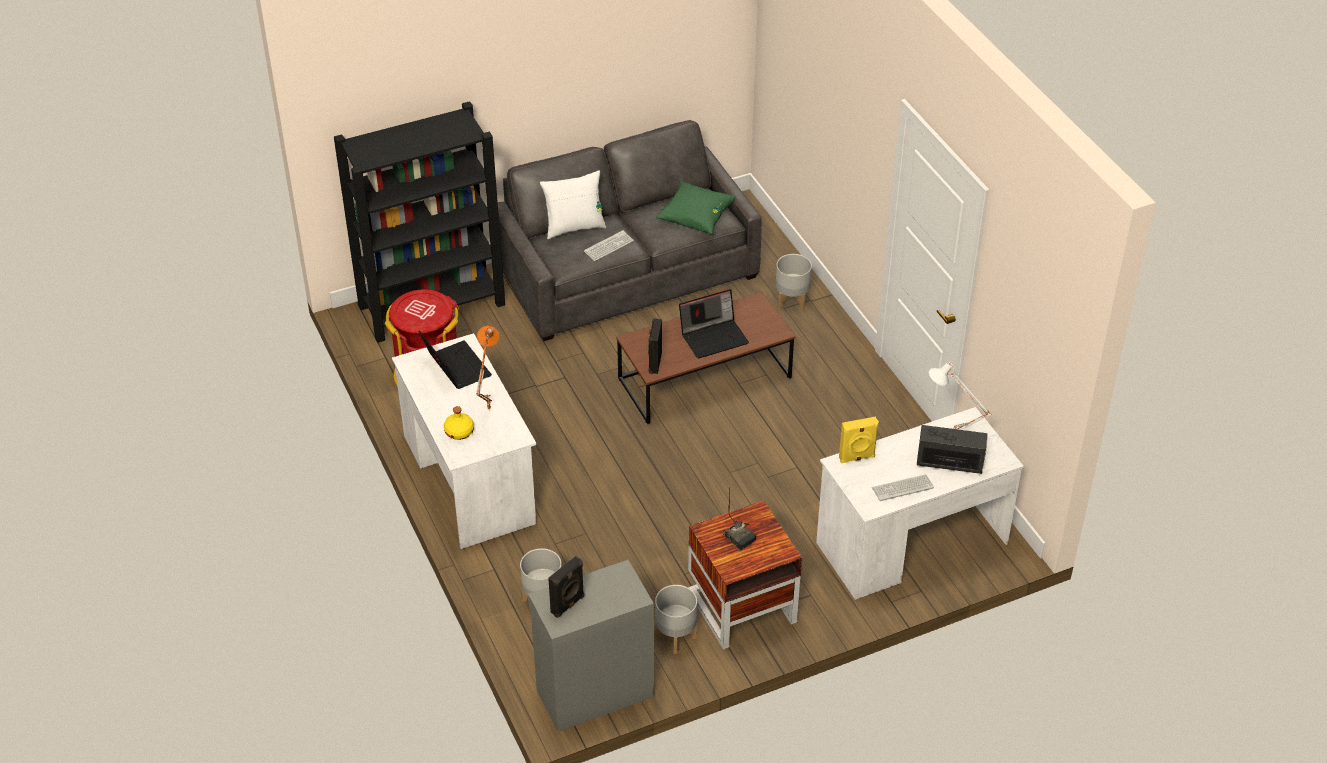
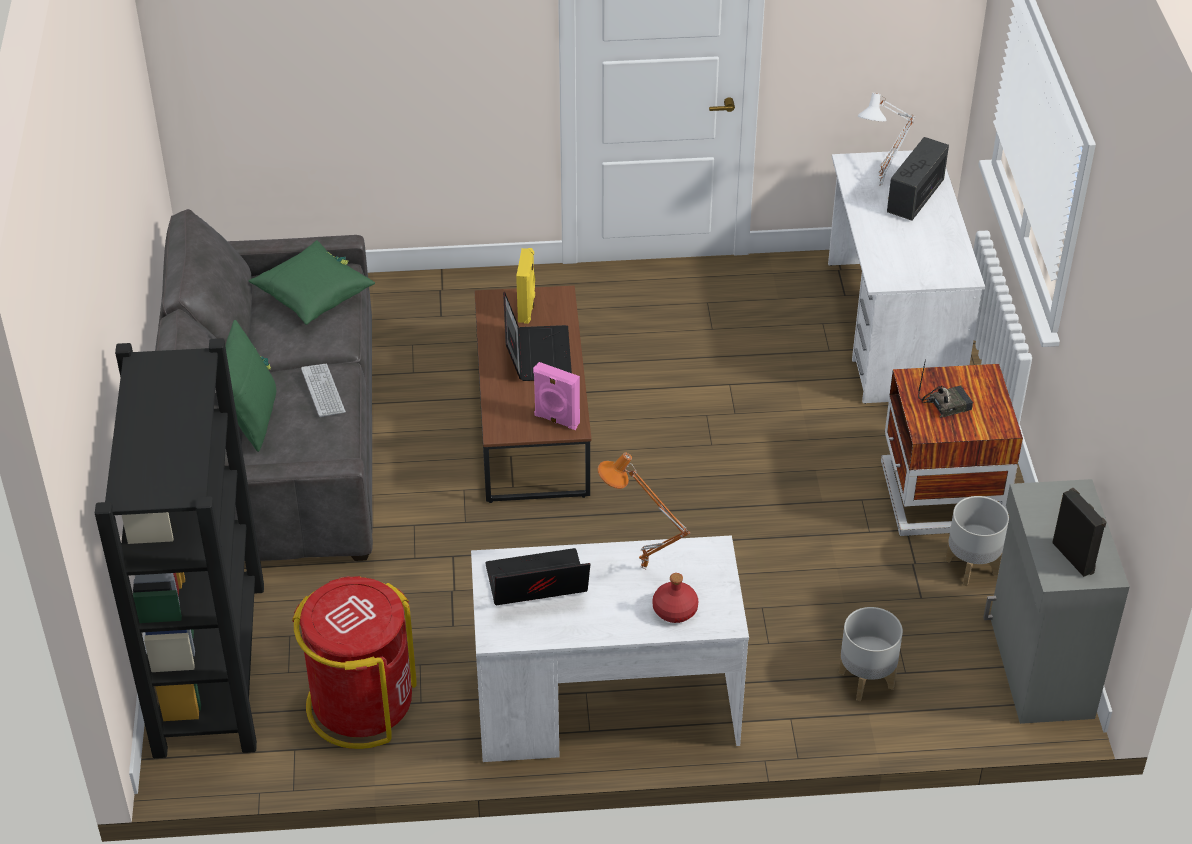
camera: 70 degrees left, 0 degrees up
yellow bottle [444,406,474,440] -> red bottle [652,573,699,623]
white pillow [540,170,606,239] -> green pillow [225,320,276,452]
black speaker [648,318,662,374] -> pink speaker [533,362,580,430]
grey planter [776,254,812,311] -> none
yellow speaker [839,417,879,463] -> yellow speaker moved to [516,248,535,324]
keyboard [872,475,934,501] -> none

